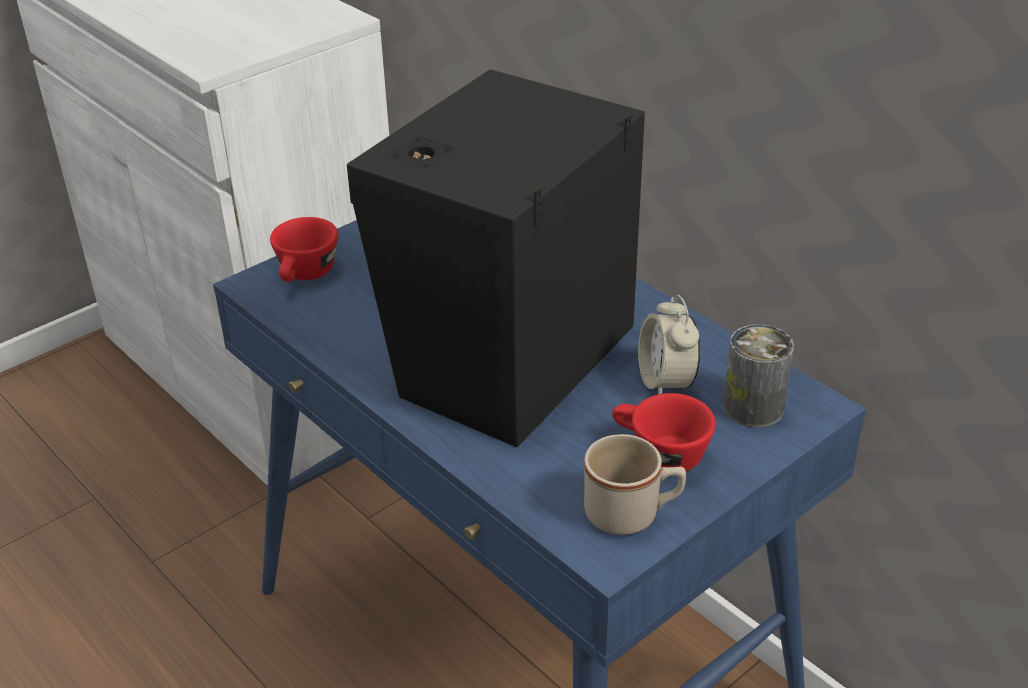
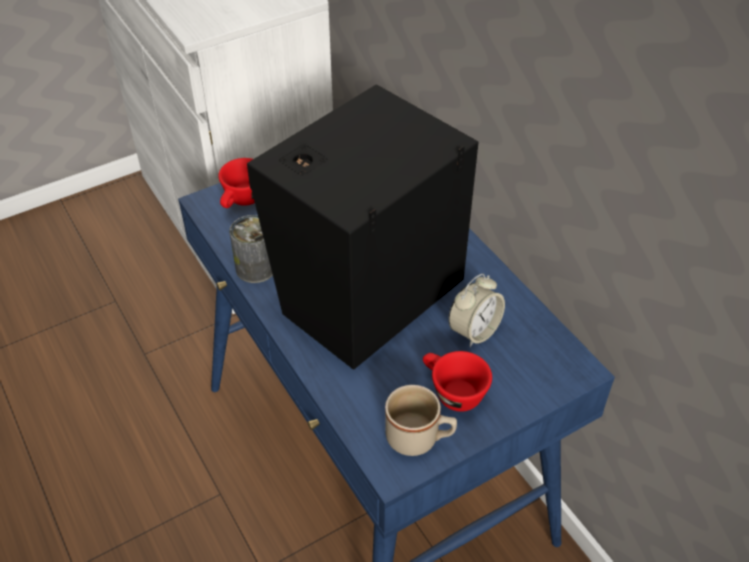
camera: 10 degrees right, 10 degrees up
alarm clock [638,295,700,394] -> alarm clock turned 135 degrees counterclockwise [448,273,505,347]
can [723,324,794,427] -> can moved to [229,215,273,283]

